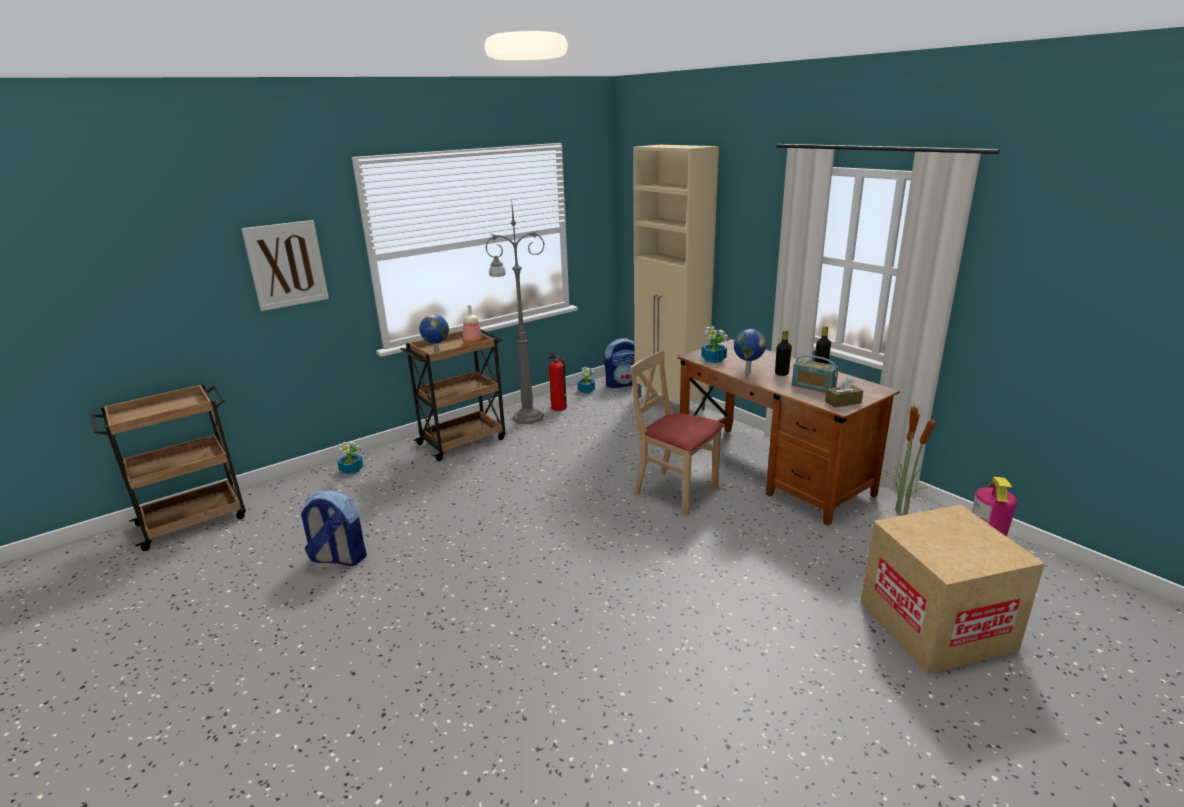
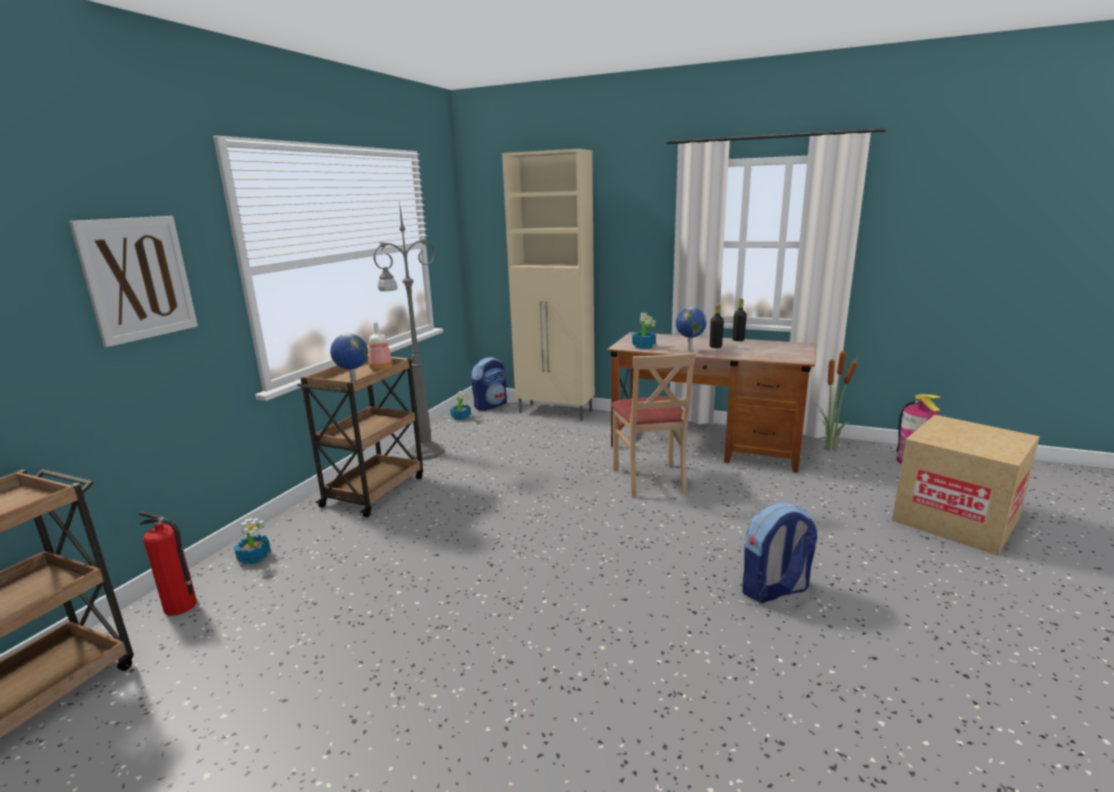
camera: 30 degrees left, 5 degrees down
backpack [301,490,367,566] -> backpack moved to [742,503,817,603]
fire extinguisher [548,351,567,411] -> fire extinguisher moved to [139,511,197,616]
beige chair [630,350,724,516] -> beige chair turned 105 degrees counterclockwise [611,353,696,498]
radio [792,355,839,393] -> none
brown tissue box [825,378,863,408] -> none

